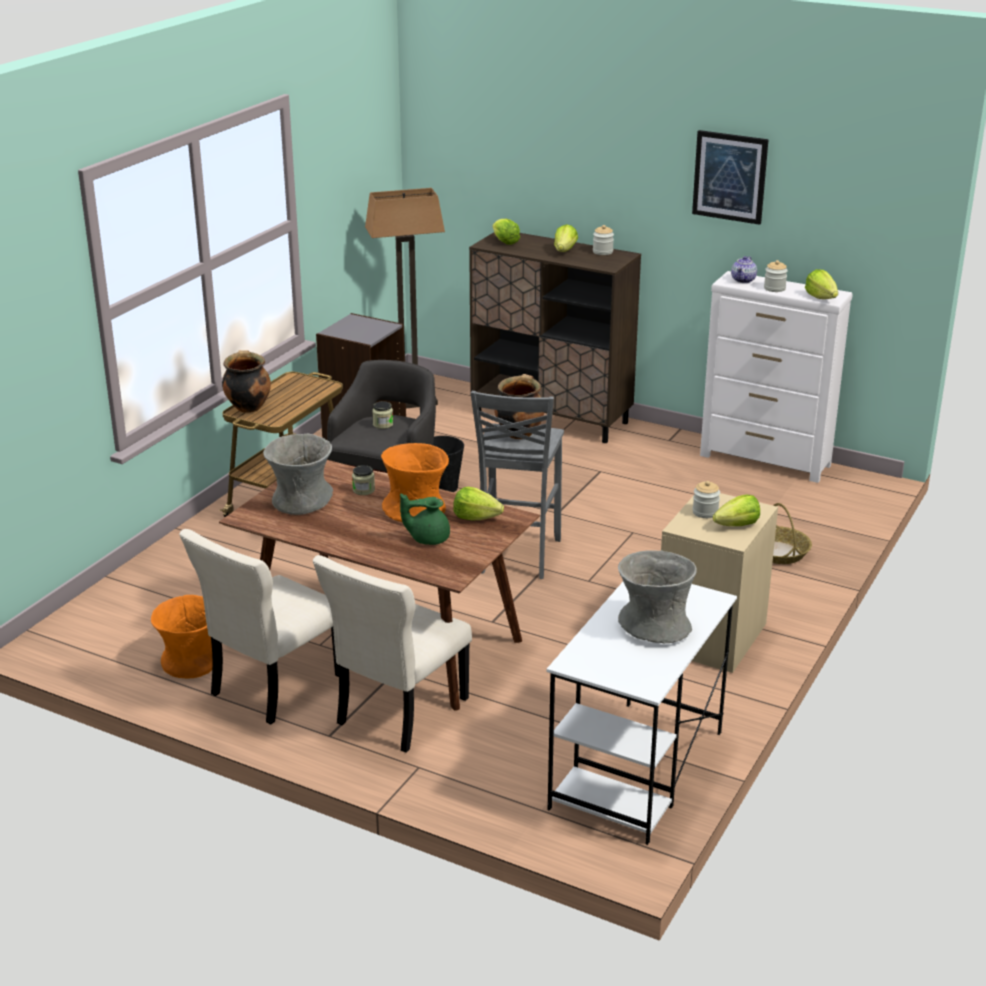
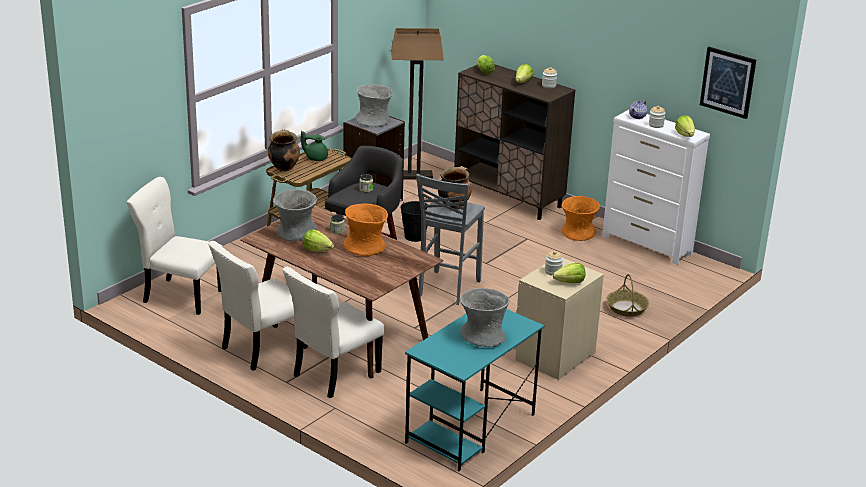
camera: 10 degrees right, 0 degrees up
orange vase [151,595,212,679] -> orange vase moved to [562,196,600,241]
green teapot [400,493,450,545] -> green teapot moved to [301,131,328,161]
lettuce [453,487,504,521] -> lettuce moved to [303,229,334,252]
white desk [546,582,737,845] -> turquoise desk [405,309,544,471]
picture [692,130,769,225] -> picture moved to [700,47,756,119]
none -> beige chair [127,177,223,315]
none -> grey vase [355,85,393,127]

